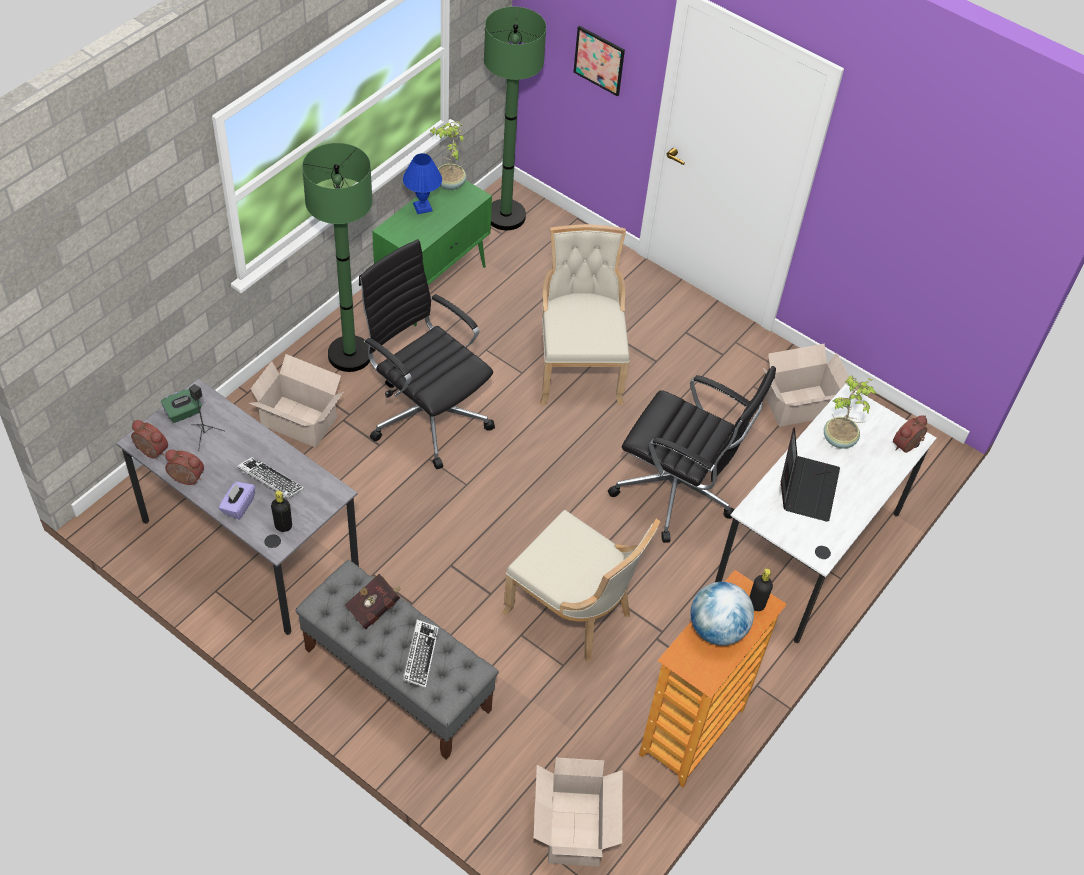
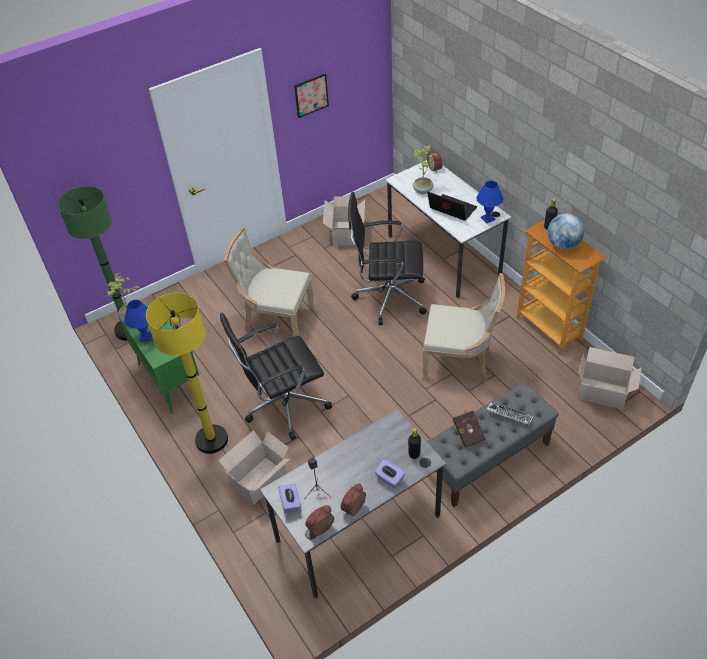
camera: 65 degrees left, 5 degrees down
green tissue box [161,389,202,423] -> purple tissue box [279,484,300,513]
keyboard [237,457,304,498] -> none
green floor lamp [302,143,373,372] -> yellow floor lamp [146,293,228,454]
beige chair [502,510,661,662] -> beige chair turned 45 degrees clockwise [422,273,505,382]
picture [573,26,625,96] -> picture moved to [294,74,329,118]
black office chair [608,366,776,543] -> black office chair turned 135 degrees counterclockwise [348,192,427,325]
none -> blue table lamp [476,181,503,223]

